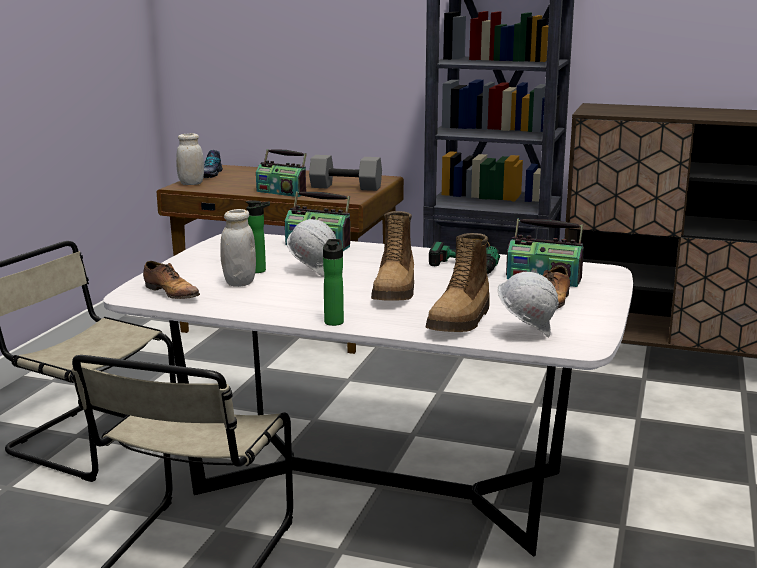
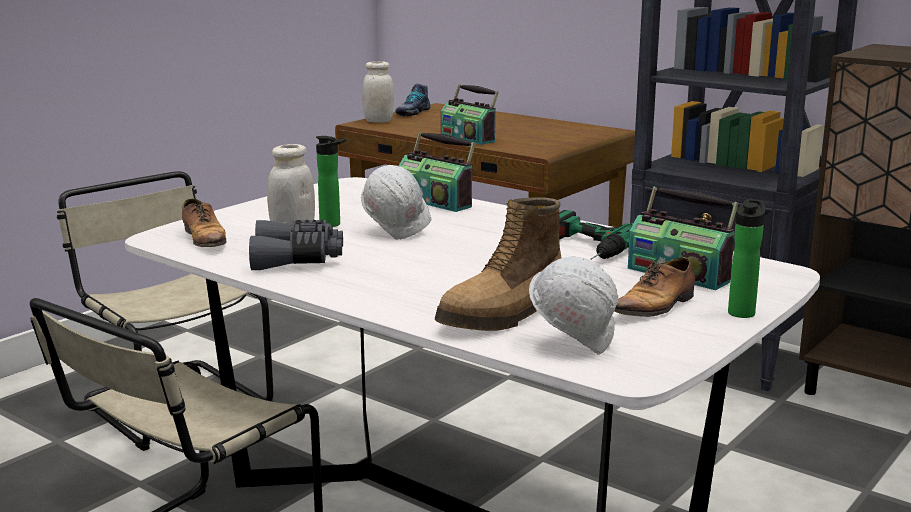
camera: 20 degrees right, 0 degrees up
grey dumbbell [309,155,382,191] -> none
bottle [323,239,344,326] -> bottle moved to [728,199,765,318]
boot [371,211,414,301] -> none
none -> grey binoculars [249,219,343,270]

